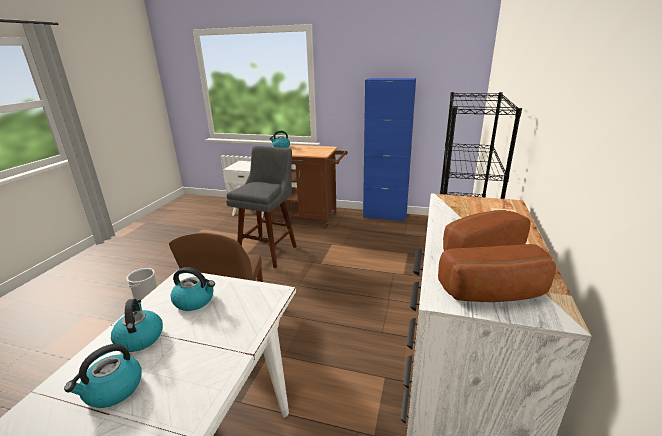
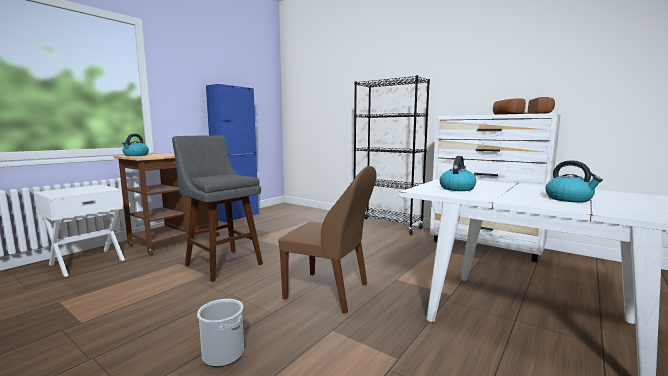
camera: 70 degrees left, 15 degrees down
kettle [111,299,163,352] -> none

